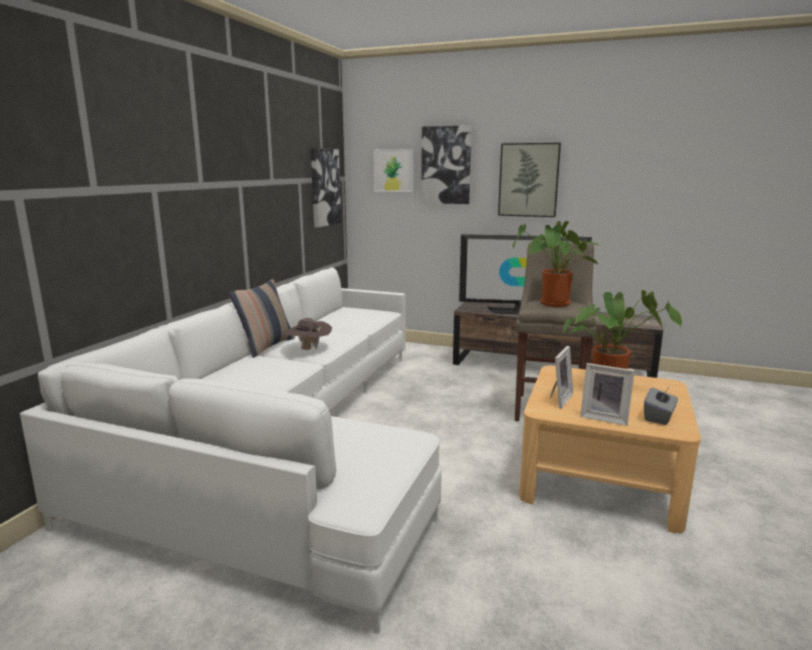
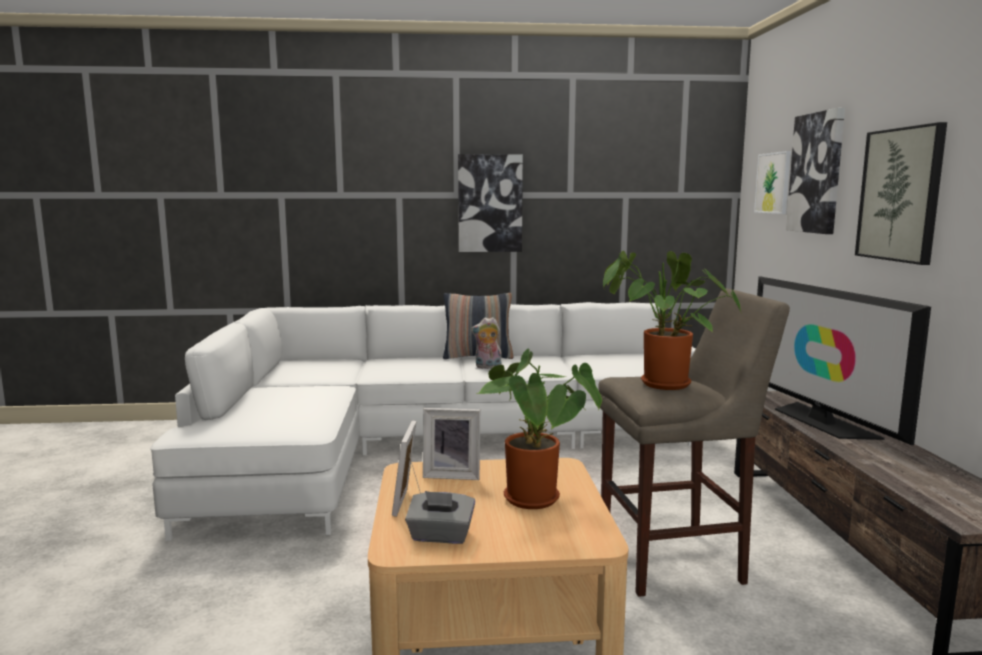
camera: 65 degrees right, 5 degrees down
brown hat [283,318,332,350] -> plush toy [471,317,502,369]
picture [311,148,341,228] -> picture moved to [458,154,523,252]

